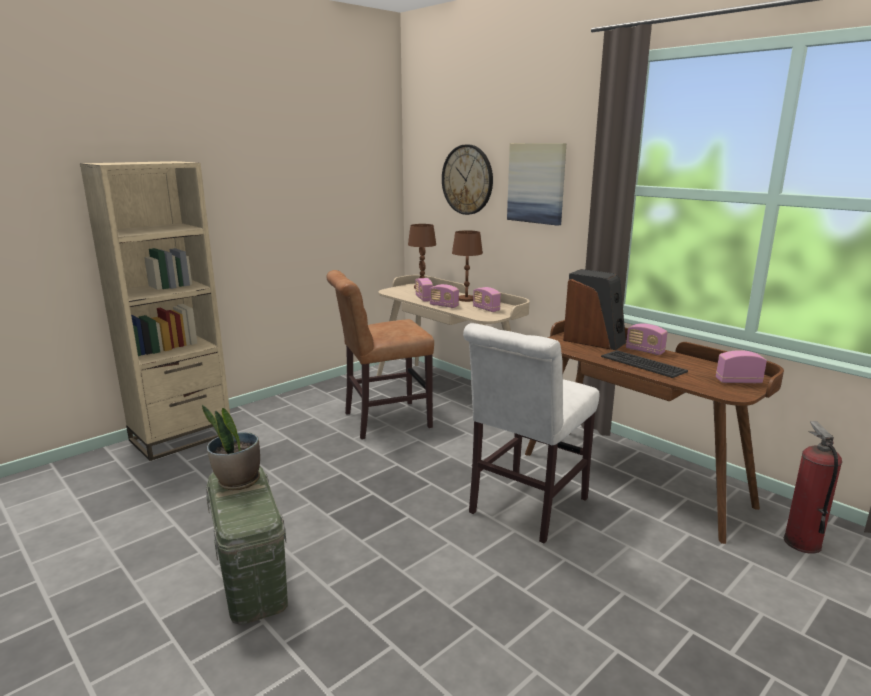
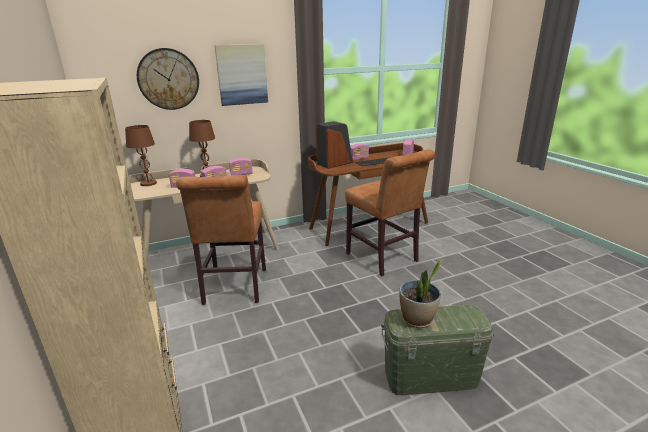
camera: 70 degrees left, 5 degrees up
white chair [463,323,600,543] -> brown chair [345,149,435,276]
fire extinguisher [784,421,842,554] -> none

